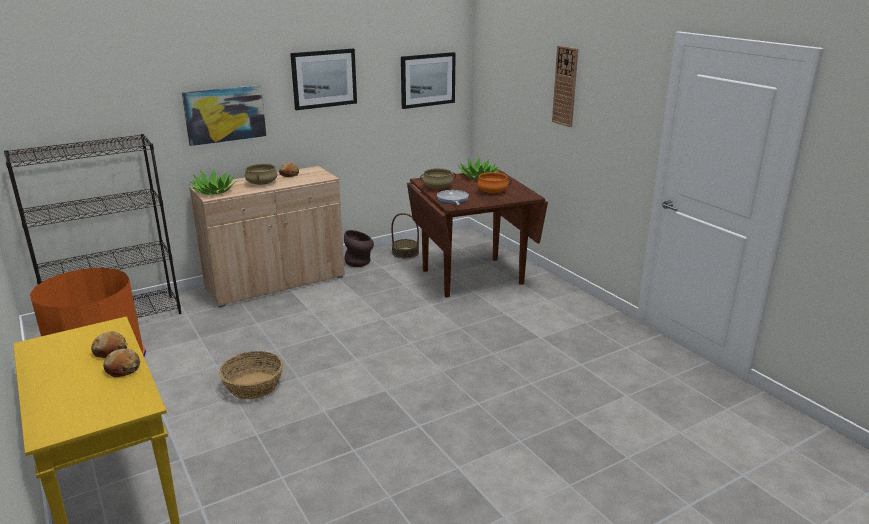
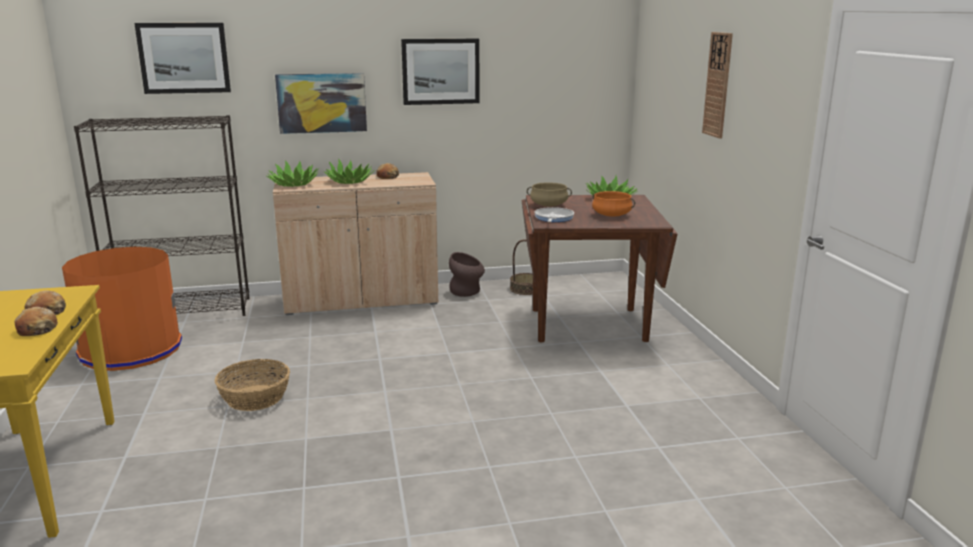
camera: 20 degrees right, 5 degrees down
beige cooking pot [245,164,277,185] -> potted plant [325,158,375,184]
picture [401,52,456,109] -> picture moved to [134,23,231,94]

